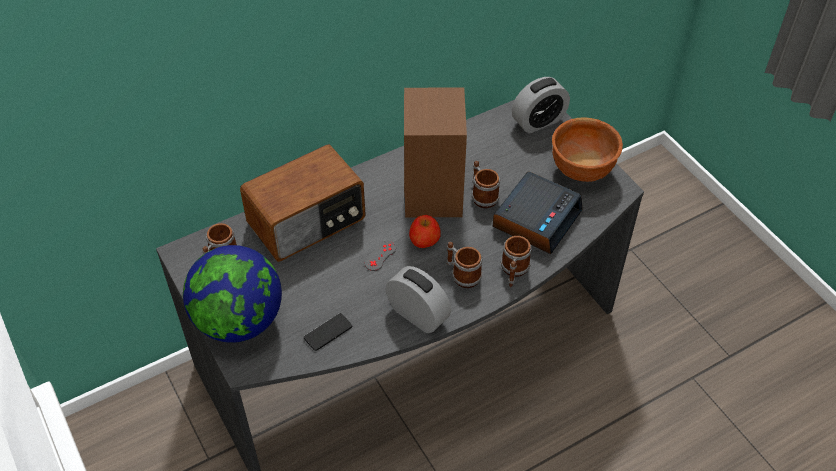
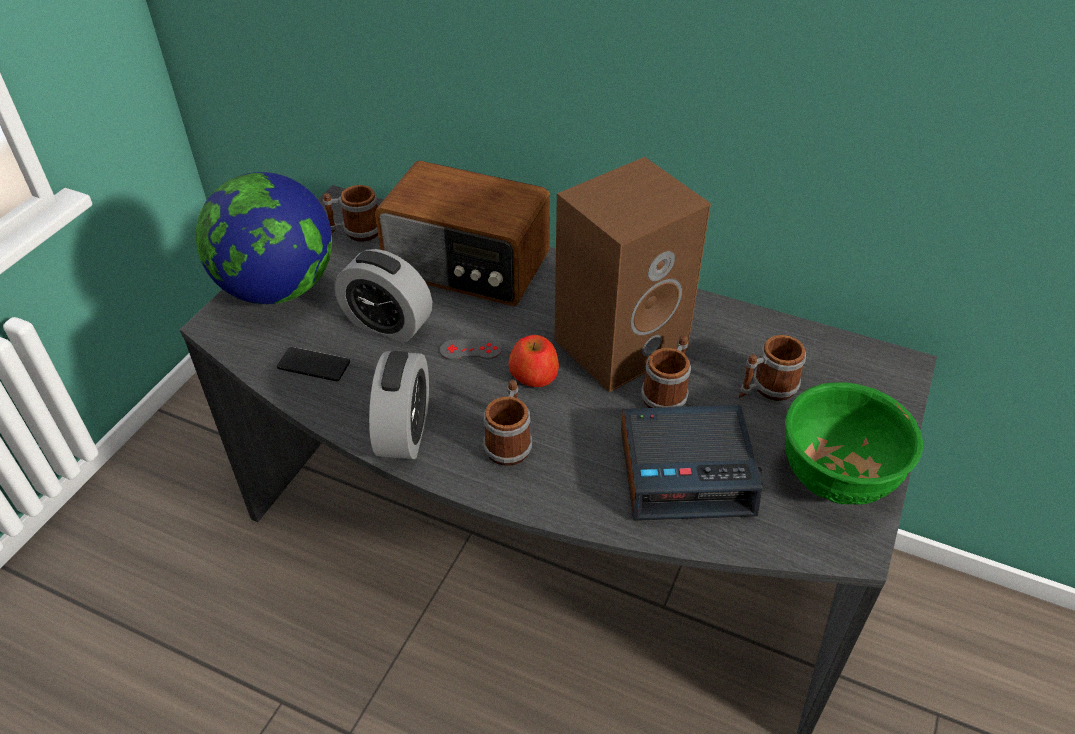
camera: 55 degrees right, 5 degrees down
mug [501,236,531,288] -> mug moved to [739,335,806,401]
alarm clock [512,77,570,133] -> alarm clock moved to [334,249,432,343]
brown bowl [552,117,623,182] -> green bowl [785,382,923,505]

